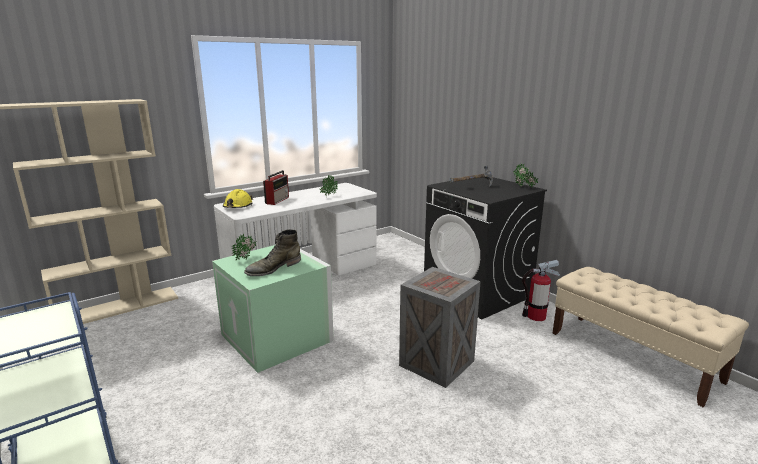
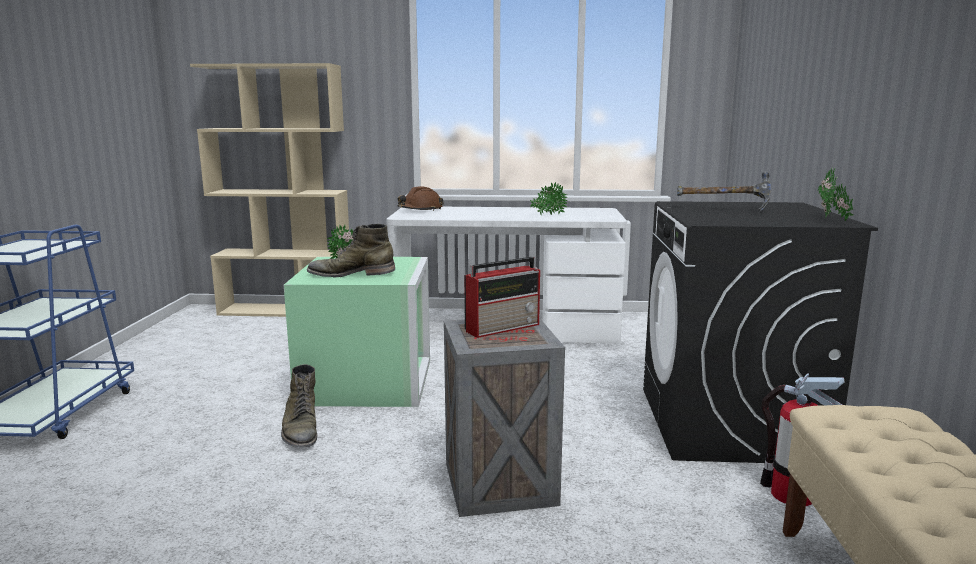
camera: 40 degrees right, 5 degrees down
yellow hard hat [223,189,253,208] -> brown hard hat [397,186,444,211]
radio [263,170,289,205] -> radio moved to [464,257,540,338]
none -> green boot [281,364,317,447]

